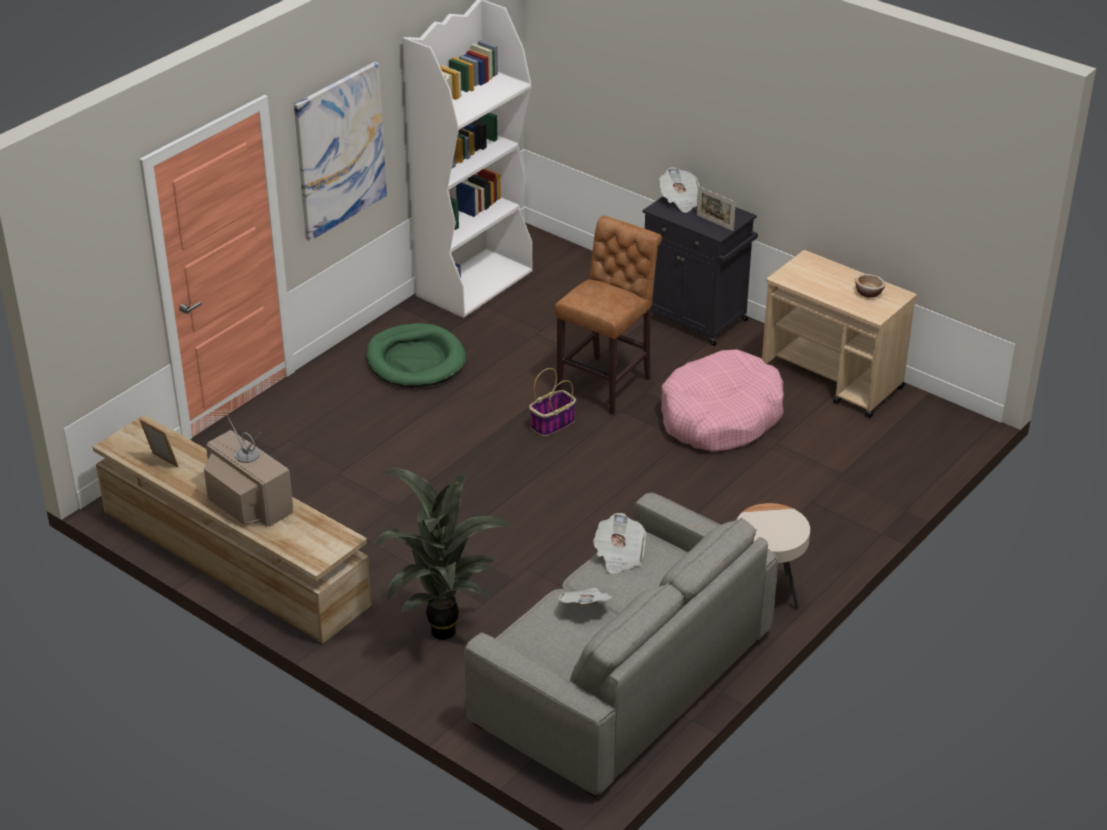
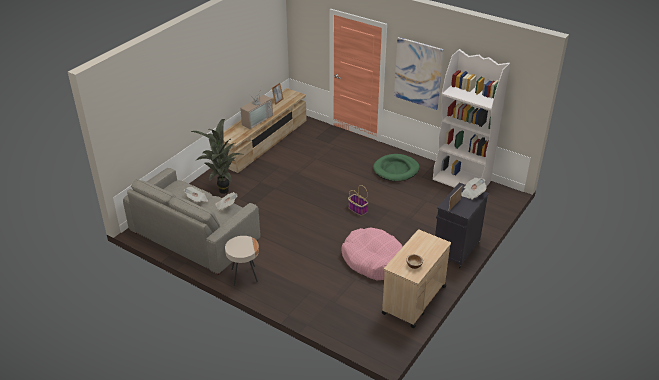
camera: 85 degrees right, 0 degrees up
brown stool [555,216,662,415] -> none

